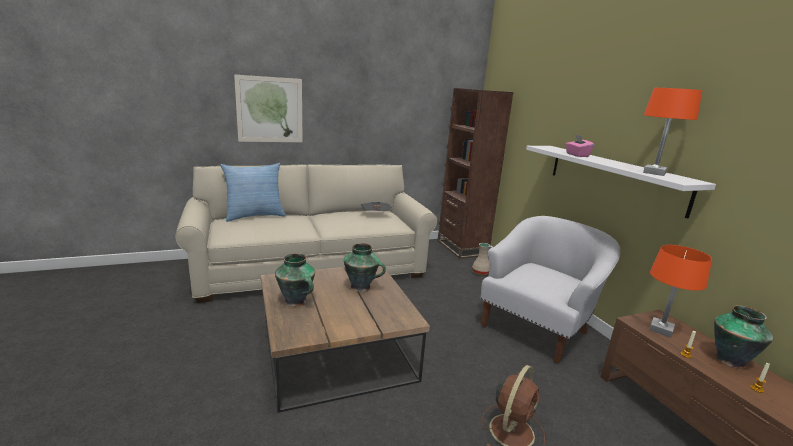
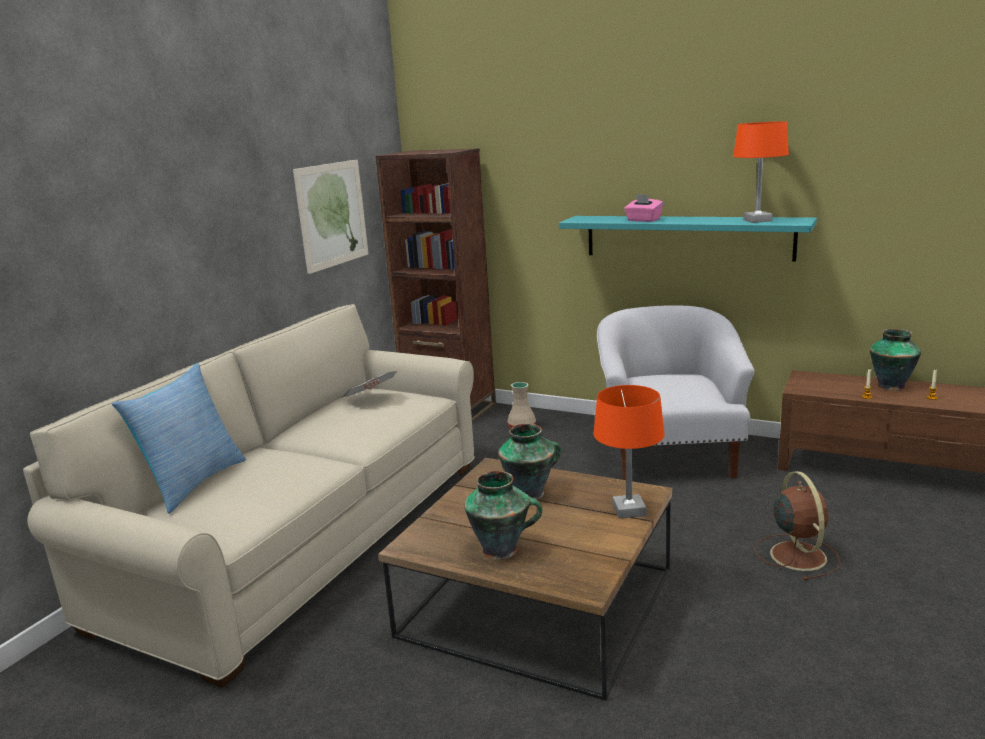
camera: 40 degrees left, 0 degrees up
picture [234,75,303,142] -> picture moved to [293,159,368,274]
white shelf [526,146,716,219] -> turquoise shelf [559,216,817,262]
orange table lamp [649,245,712,338] -> orange table lamp moved to [593,385,664,519]

